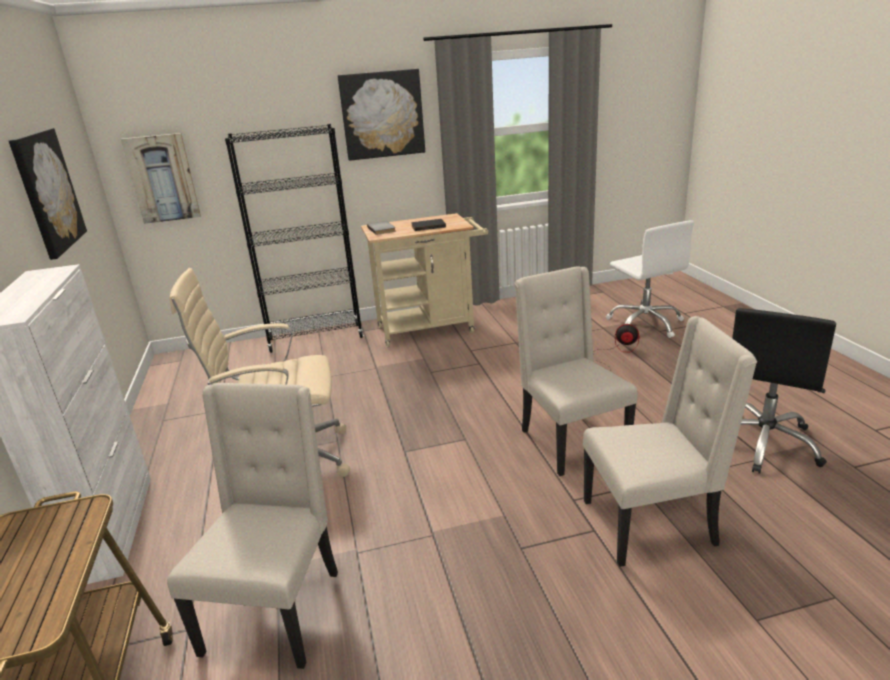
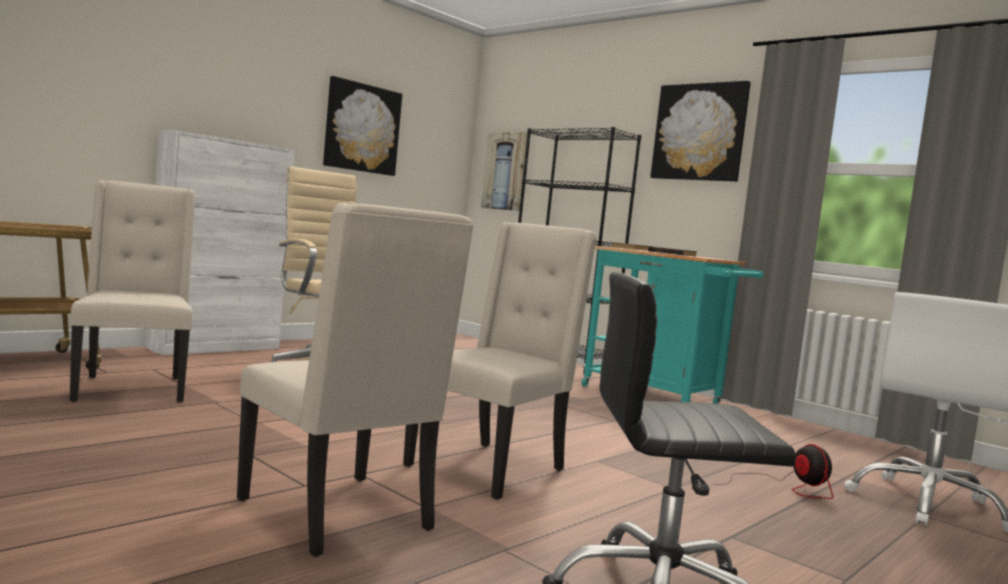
camera: 55 degrees right, 20 degrees down
beige chair [167,383,338,669] -> beige chair turned 90 degrees counterclockwise [70,180,195,402]
beige cart [361,213,488,348] -> turquoise cart [582,246,763,404]

